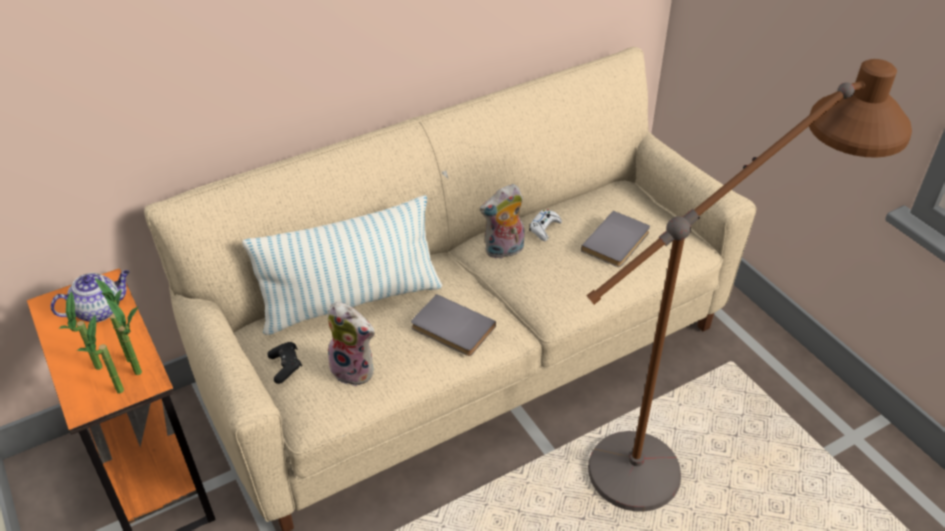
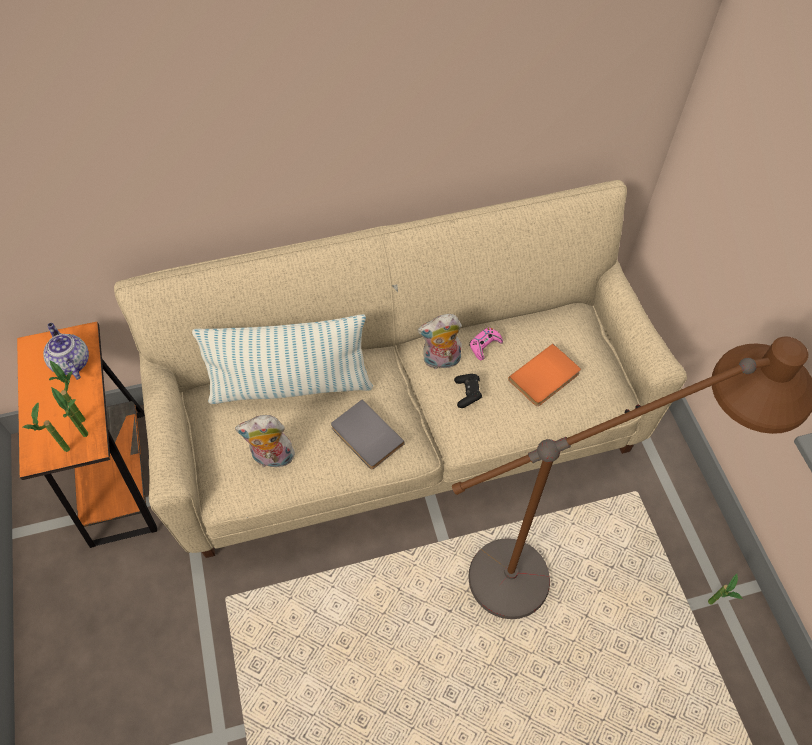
camera: 15 degrees right, 15 degrees up
teapot [51,270,129,322] -> teapot turned 105 degrees counterclockwise [43,323,89,380]
potted plant [59,291,103,370] -> potted plant moved to [708,574,743,605]
black game controller [267,342,302,384] -> black game controller moved to [454,374,482,408]
plush toy [327,302,375,386] -> plush toy turned 135 degrees clockwise [235,415,295,468]
white game controller [529,209,562,241] -> pink game controller [469,327,503,360]
grey book [581,211,650,267] -> orange book [508,344,581,406]

